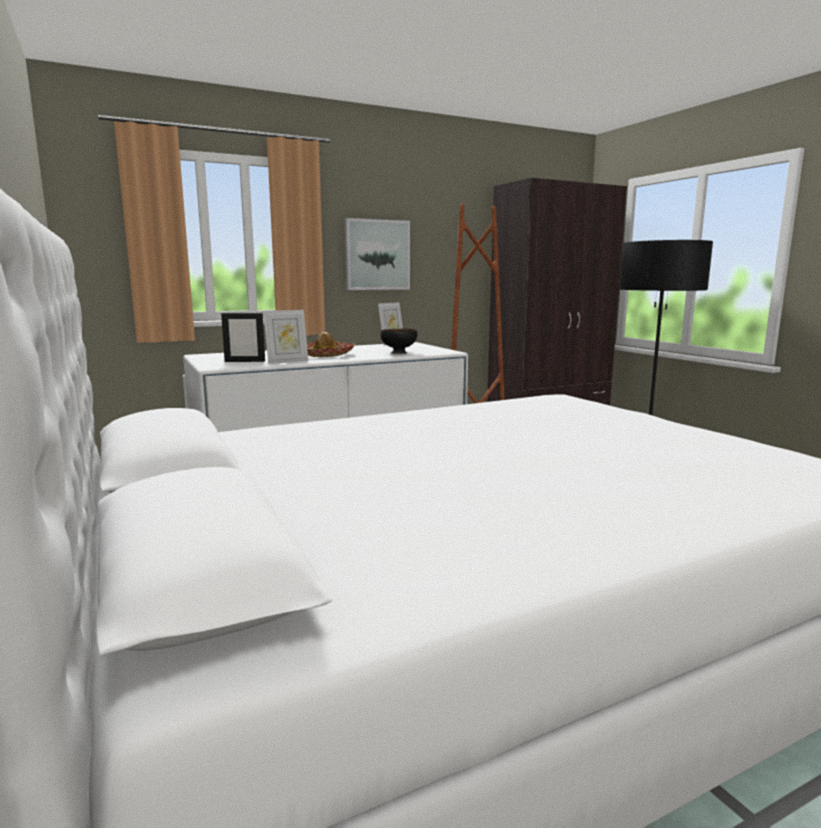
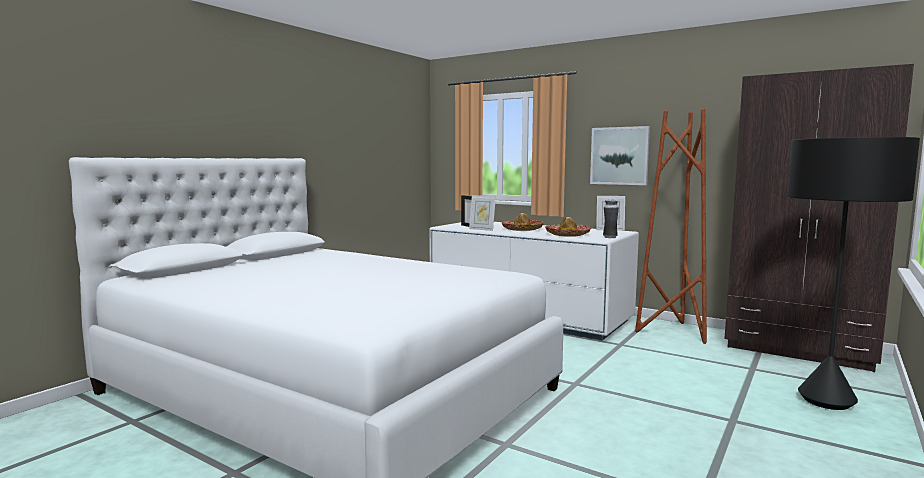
camera: 60 degrees right, 5 degrees down
black bowl [380,329,417,354] -> hat [545,217,591,237]
none -> vase [603,200,619,238]

